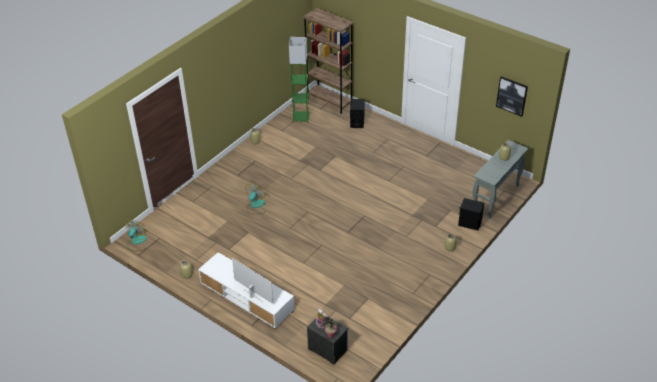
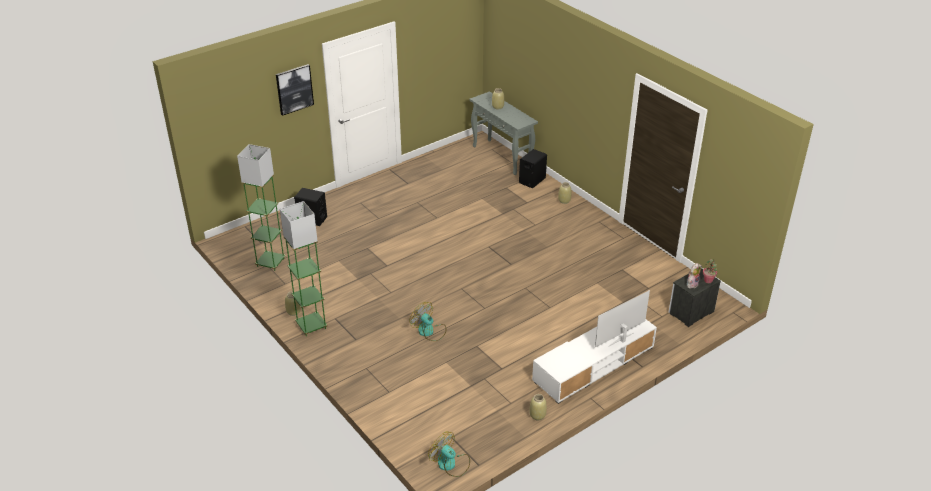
camera: 75 degrees left, 5 degrees down
brown bookcase [303,8,354,114] -> none
picture [496,76,528,117] -> picture moved to [276,64,314,116]
none -> green floor lamp [280,201,327,336]

